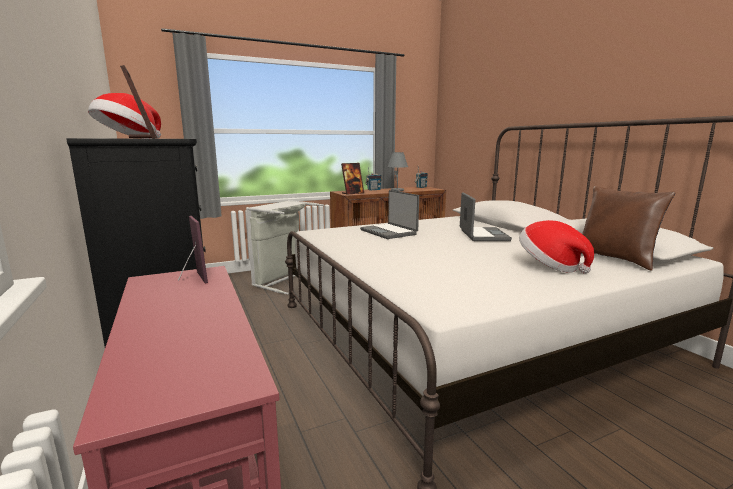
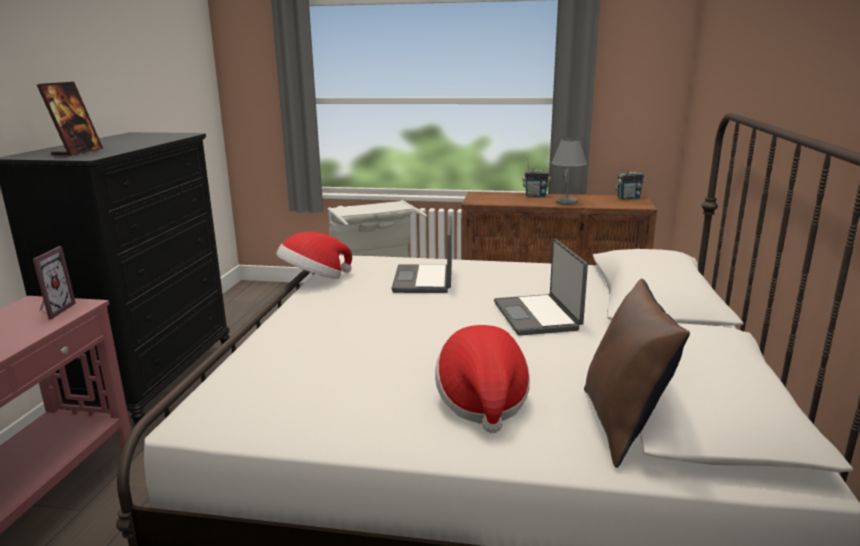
camera: 35 degrees right, 5 degrees up
hat [88,93,161,139] -> hat moved to [276,232,352,279]
picture frame [341,163,364,195] -> none
laptop [460,192,512,241] -> laptop turned 135 degrees clockwise [494,239,588,336]

